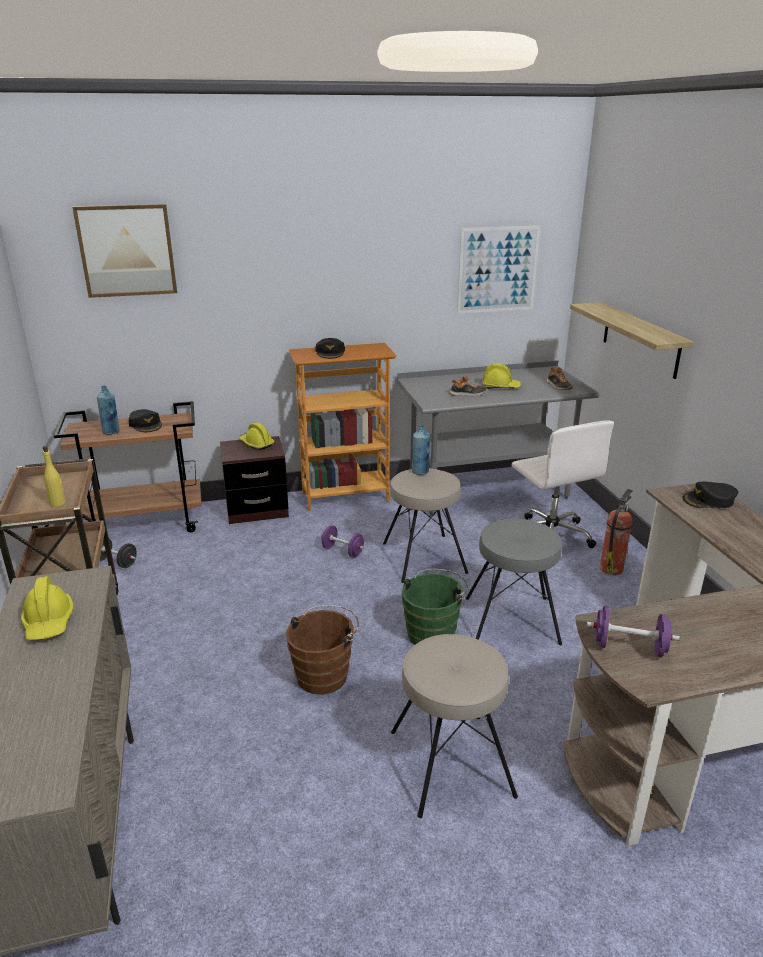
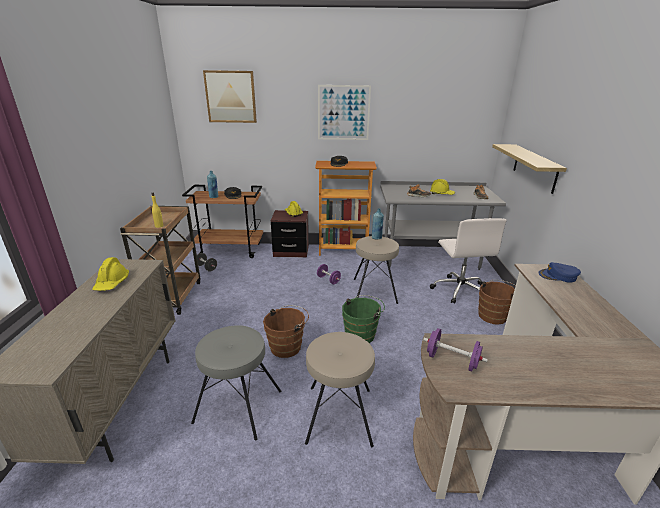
camera: 15 degrees right, 0 degrees up
picture [457,226,540,314] -> picture moved to [318,85,371,140]
grey stool [466,518,562,645] -> grey stool moved to [191,325,282,441]
fire extinguisher [600,489,633,575] -> brown bucket [478,280,516,325]
black cap [683,481,738,508] -> blue cap [538,262,581,283]

